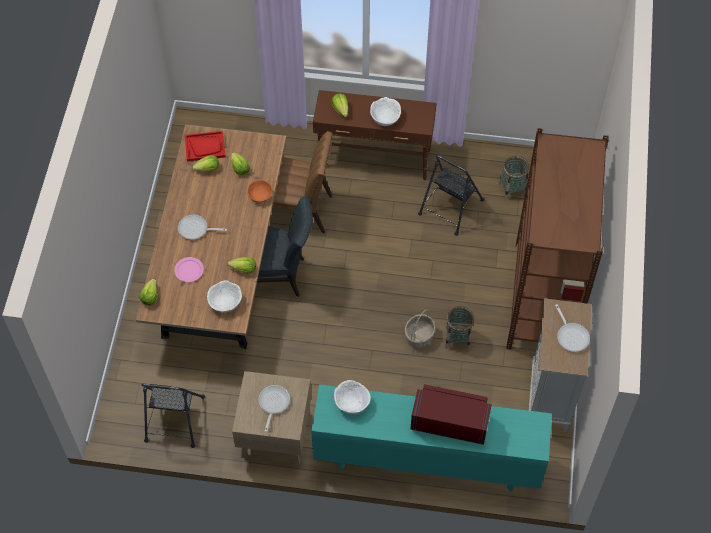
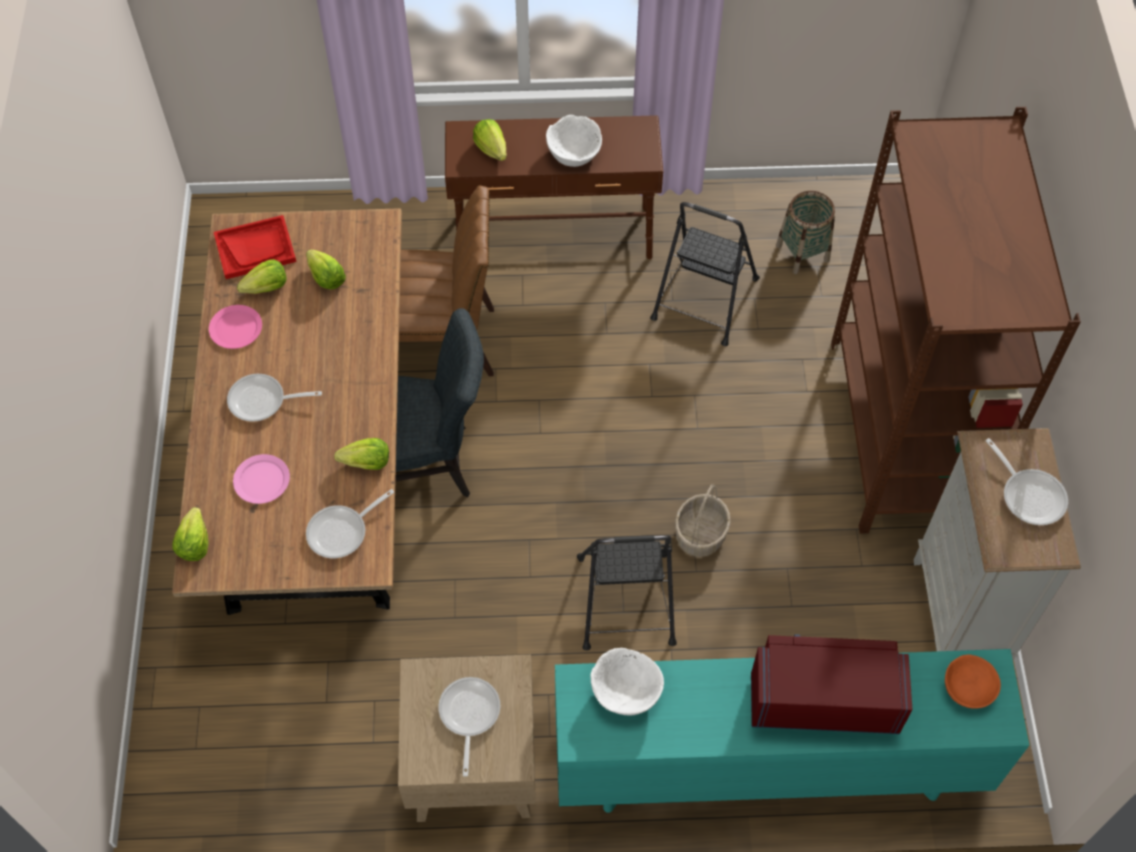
camera: 10 degrees left, 0 degrees up
black step ladder [142,384,205,448] -> black step ladder moved to [577,535,677,650]
white bowl [207,281,242,312] -> frying pan [306,489,394,558]
orange bowl [247,180,272,203] -> orange bowl moved to [945,654,1001,709]
basket [445,306,474,351] -> none
none -> pink plate [209,305,262,349]

